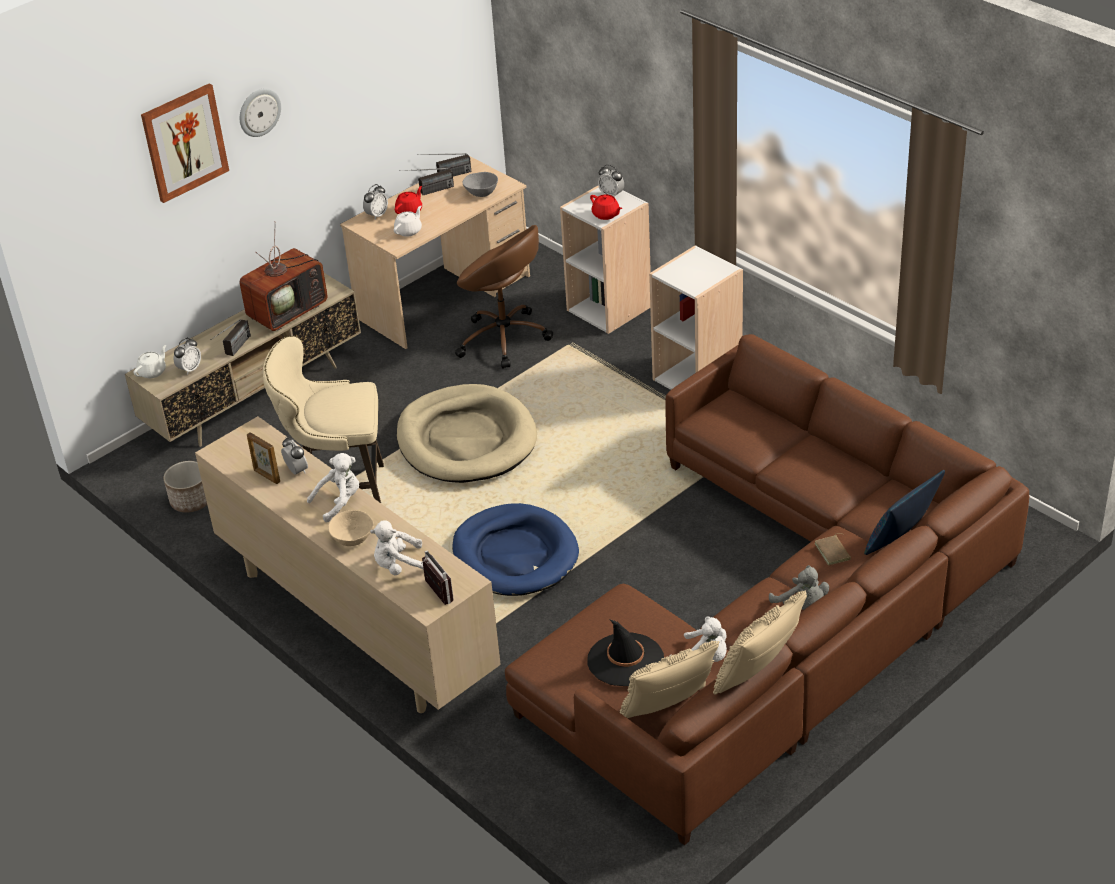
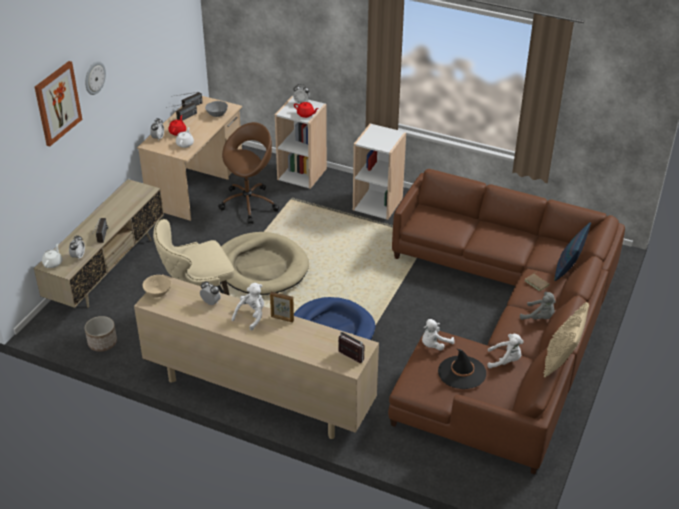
camera: 25 degrees left, 0 degrees up
television [239,221,328,331] -> none
picture frame [247,432,280,484] -> picture frame moved to [270,291,294,322]
beige bowl [328,510,374,546] -> beige bowl moved to [143,275,171,297]
white plush toy [370,520,424,575] -> white plush toy moved to [422,319,455,351]
brown office chair [455,225,553,369] -> brown office chair turned 45 degrees counterclockwise [218,122,279,224]
beige pillow [620,641,719,718] -> none

